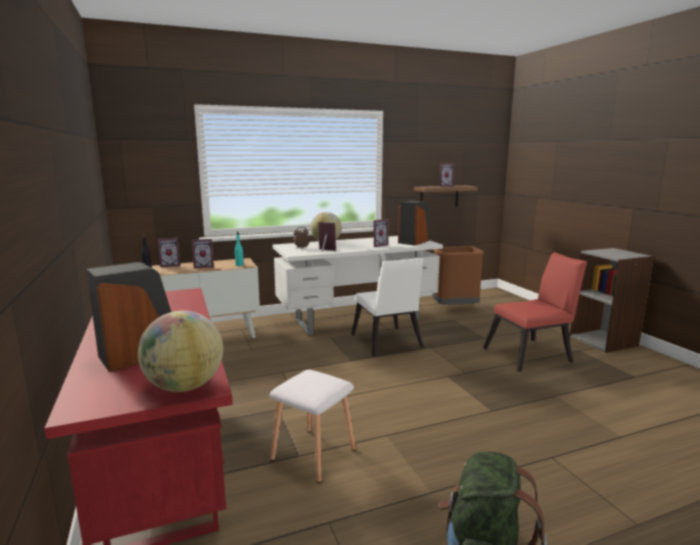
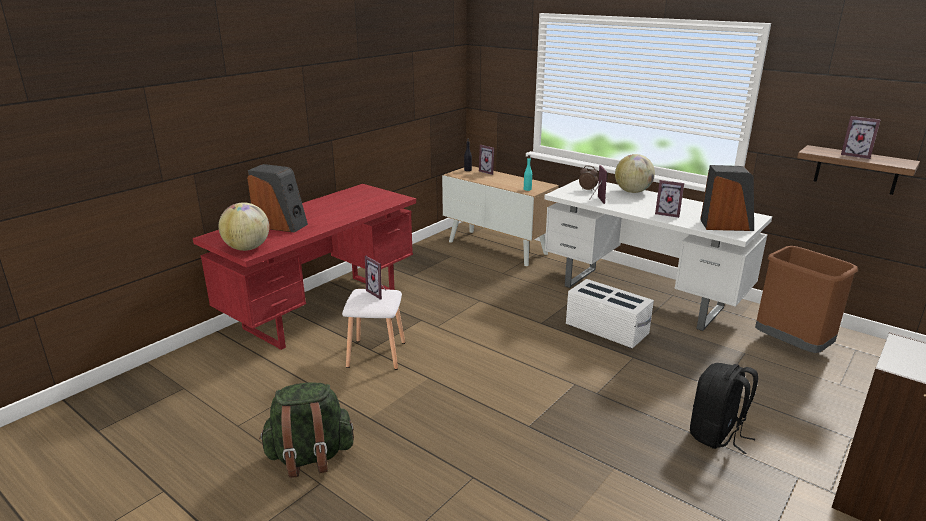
camera: 60 degrees right, 10 degrees up
picture frame [192,239,214,268] -> picture frame moved to [365,256,385,300]
white chair [351,258,424,357] -> white storage box [566,279,654,348]
red chair [483,253,587,372] -> black backpack [690,363,758,454]

